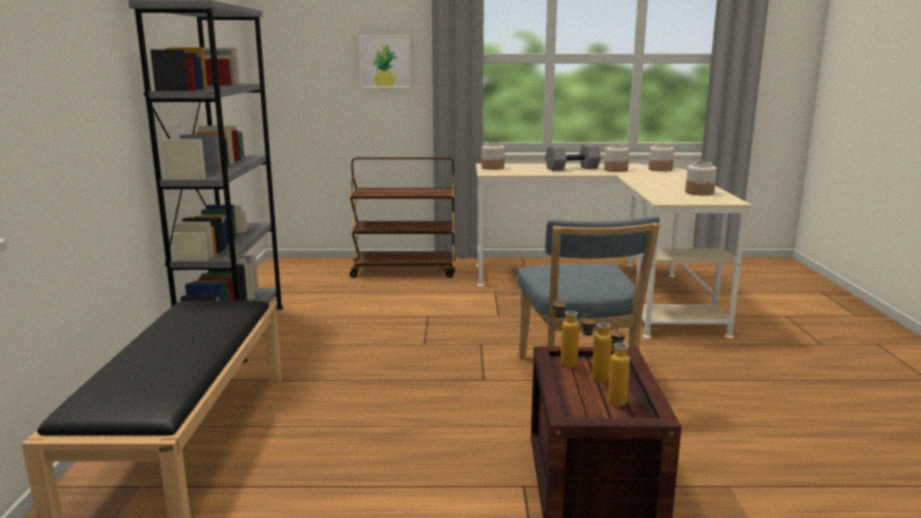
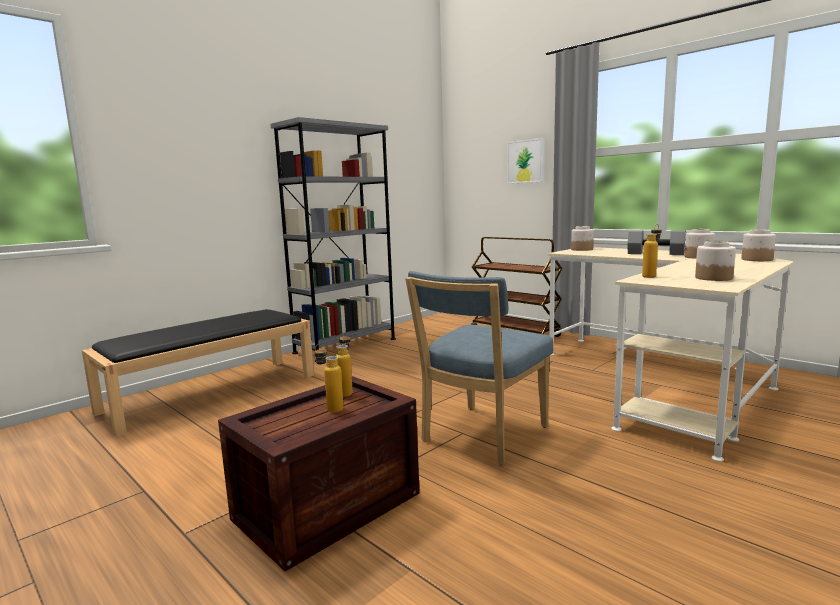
camera: 45 degrees right, 5 degrees down
bottle [608,325,630,406] -> bottle moved to [642,225,662,278]

